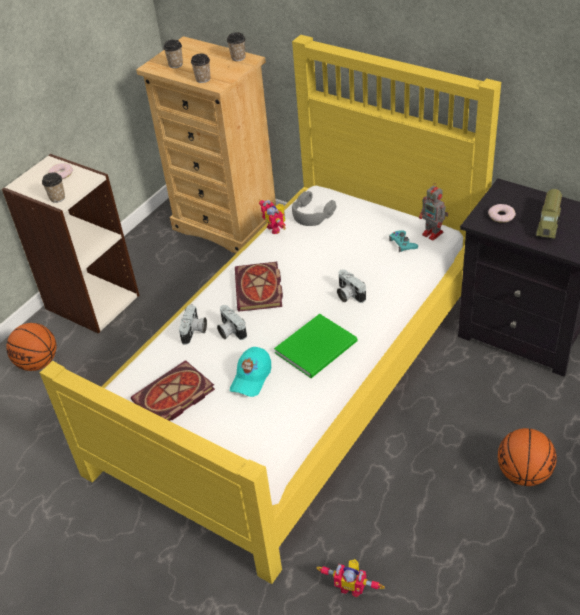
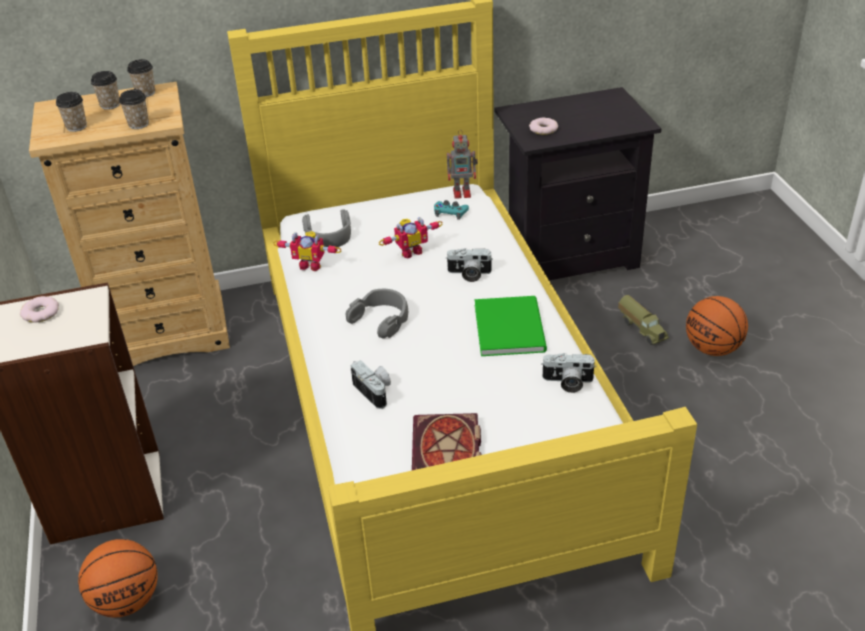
camera: 50 degrees left, 5 degrees down
cup [42,172,65,203] -> cup moved to [91,71,120,110]
camera [217,305,247,340] -> camera moved to [541,353,596,393]
turquoise cap [230,347,271,397] -> none
book [235,262,283,312] -> grey headphones [346,289,408,339]
toy robot [317,559,384,597] -> toy robot moved to [379,217,443,259]
toy truck [536,189,562,239] -> toy truck moved to [618,295,669,345]

